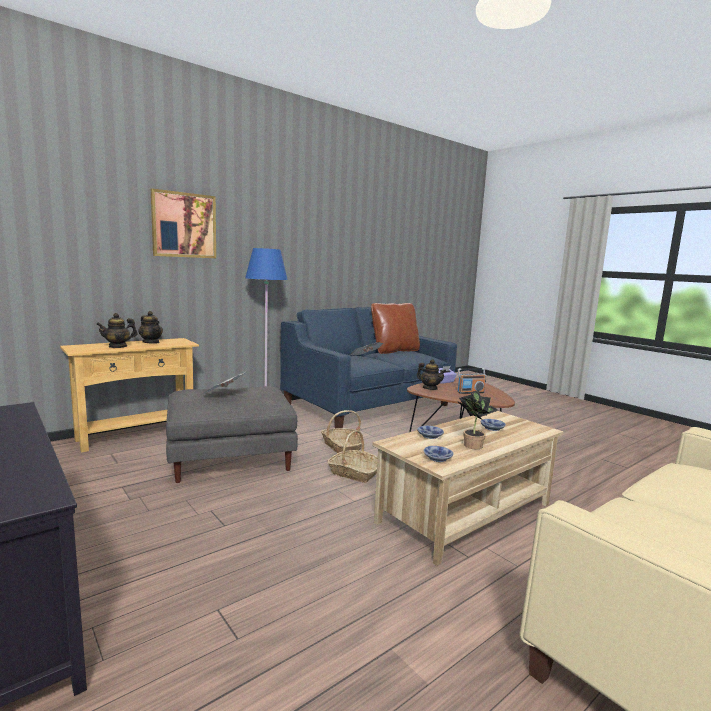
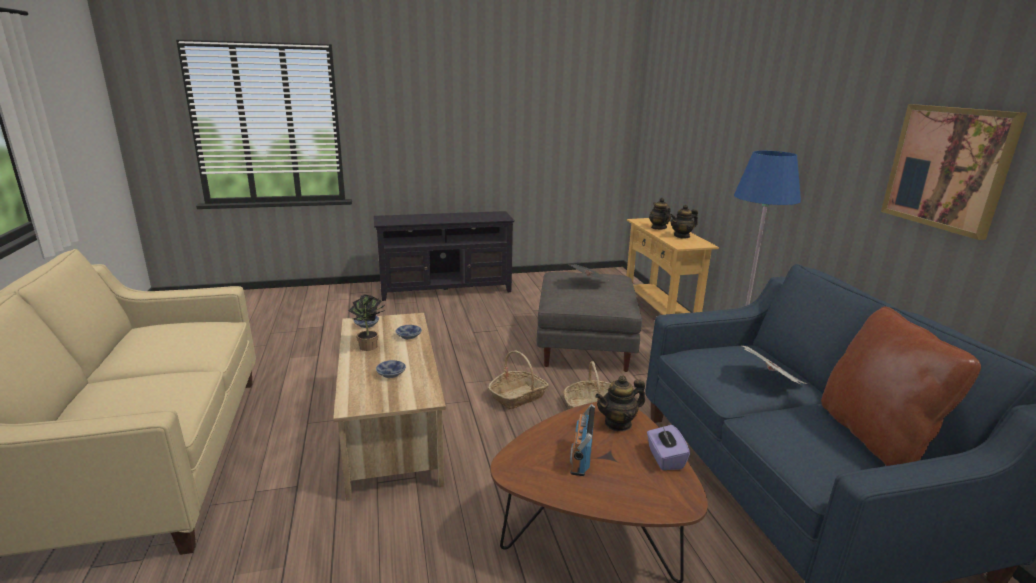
camera: 115 degrees right, 10 degrees up
picture [151,189,216,258] -> picture moved to [881,104,1027,240]

